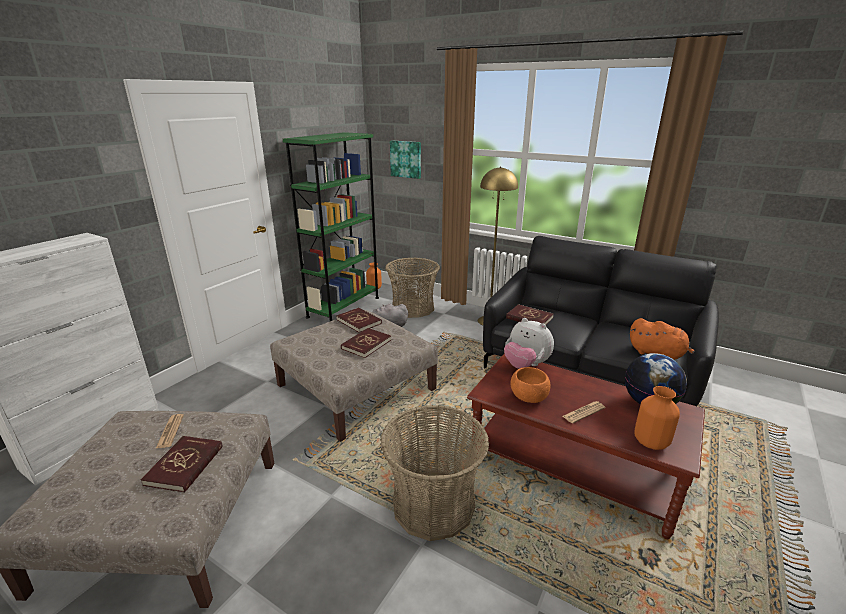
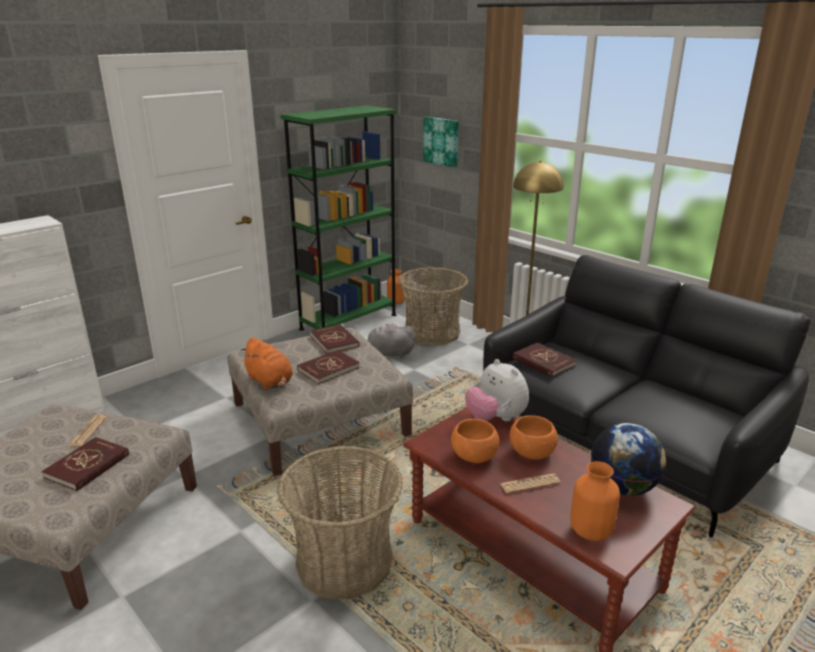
camera: 15 degrees right, 0 degrees up
orange plush toy [630,318,695,360] -> orange plush toy moved to [240,337,293,390]
none -> orange bowl [510,415,558,460]

